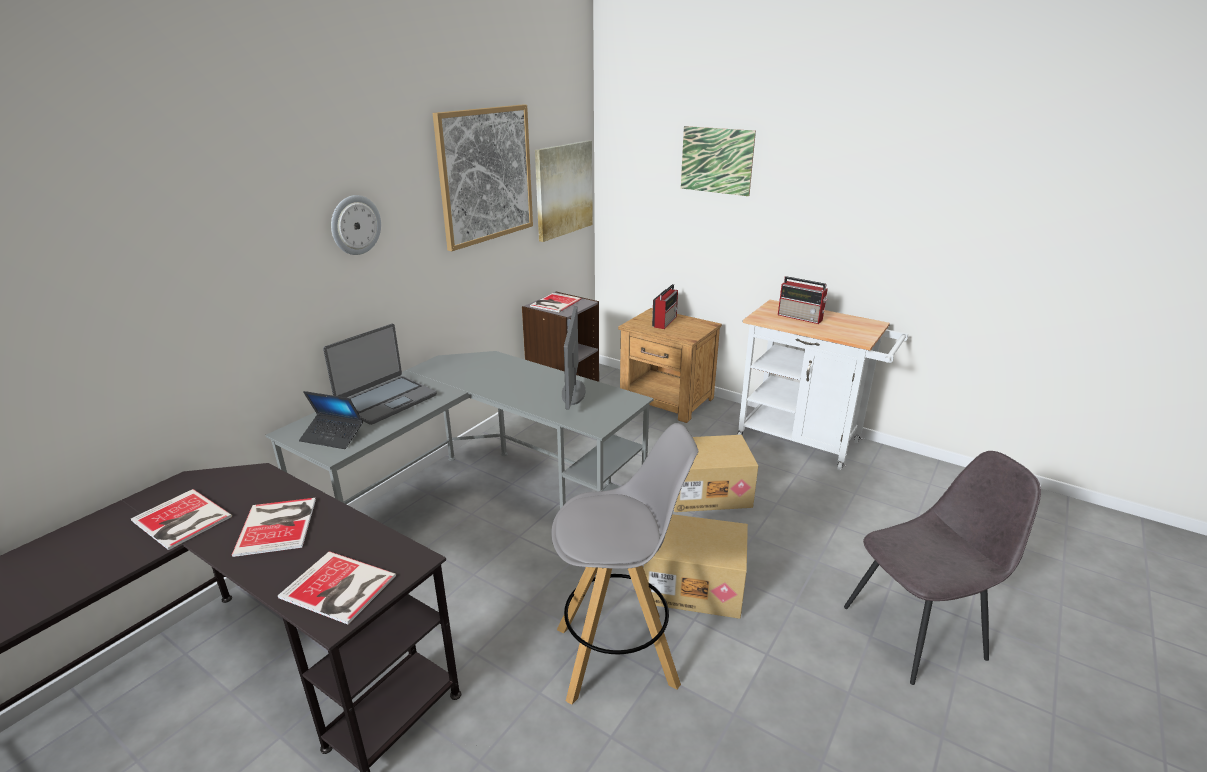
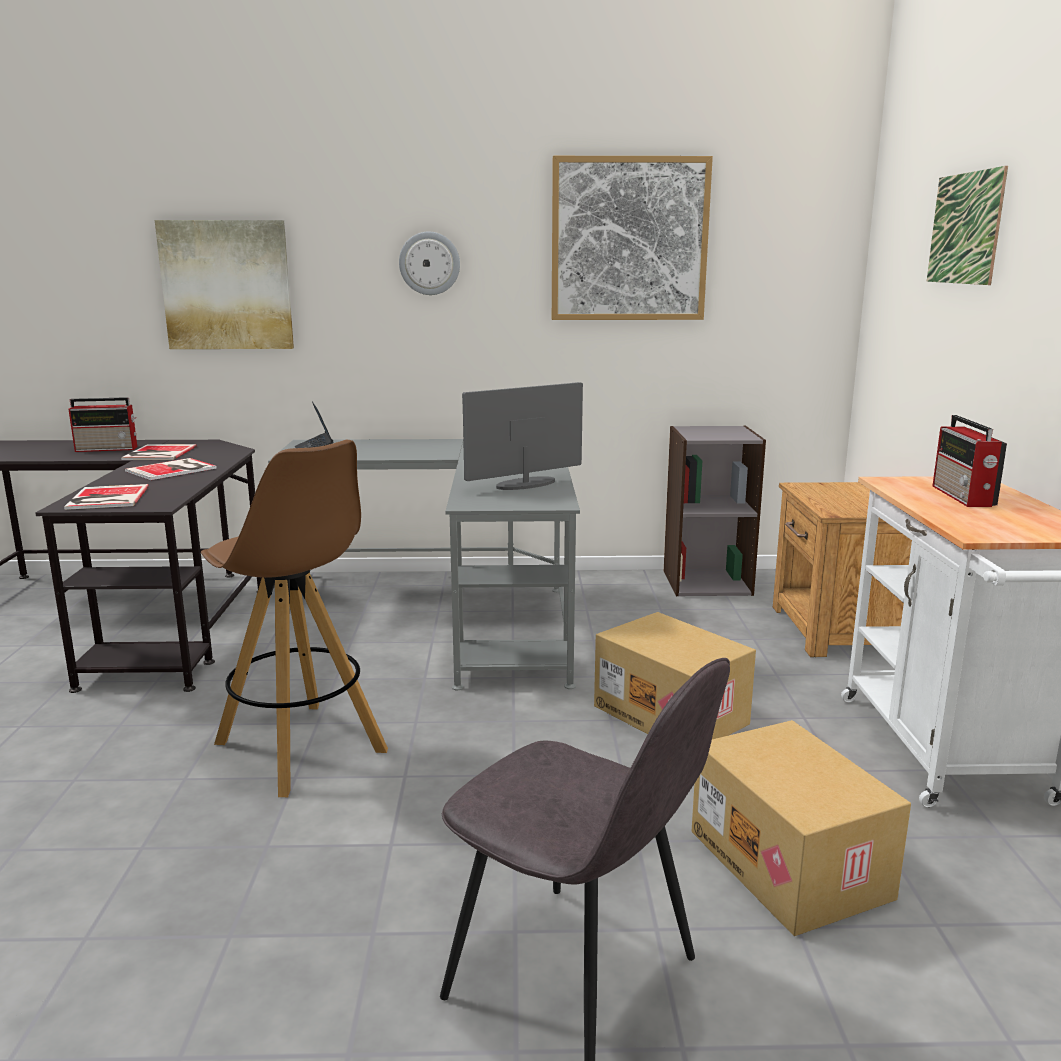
camera: 55 degrees right, 10 degrees down
laptop [323,324,437,425] -> none
book [530,293,582,312] -> none
picture [535,140,593,242] -> picture moved to [155,220,294,349]
grey stool [551,423,698,705] -> brown stool [201,440,388,797]
cardboard box [644,514,748,619] -> cardboard box moved to [692,720,911,936]
radio [652,284,678,329] -> radio moved to [68,397,137,452]

